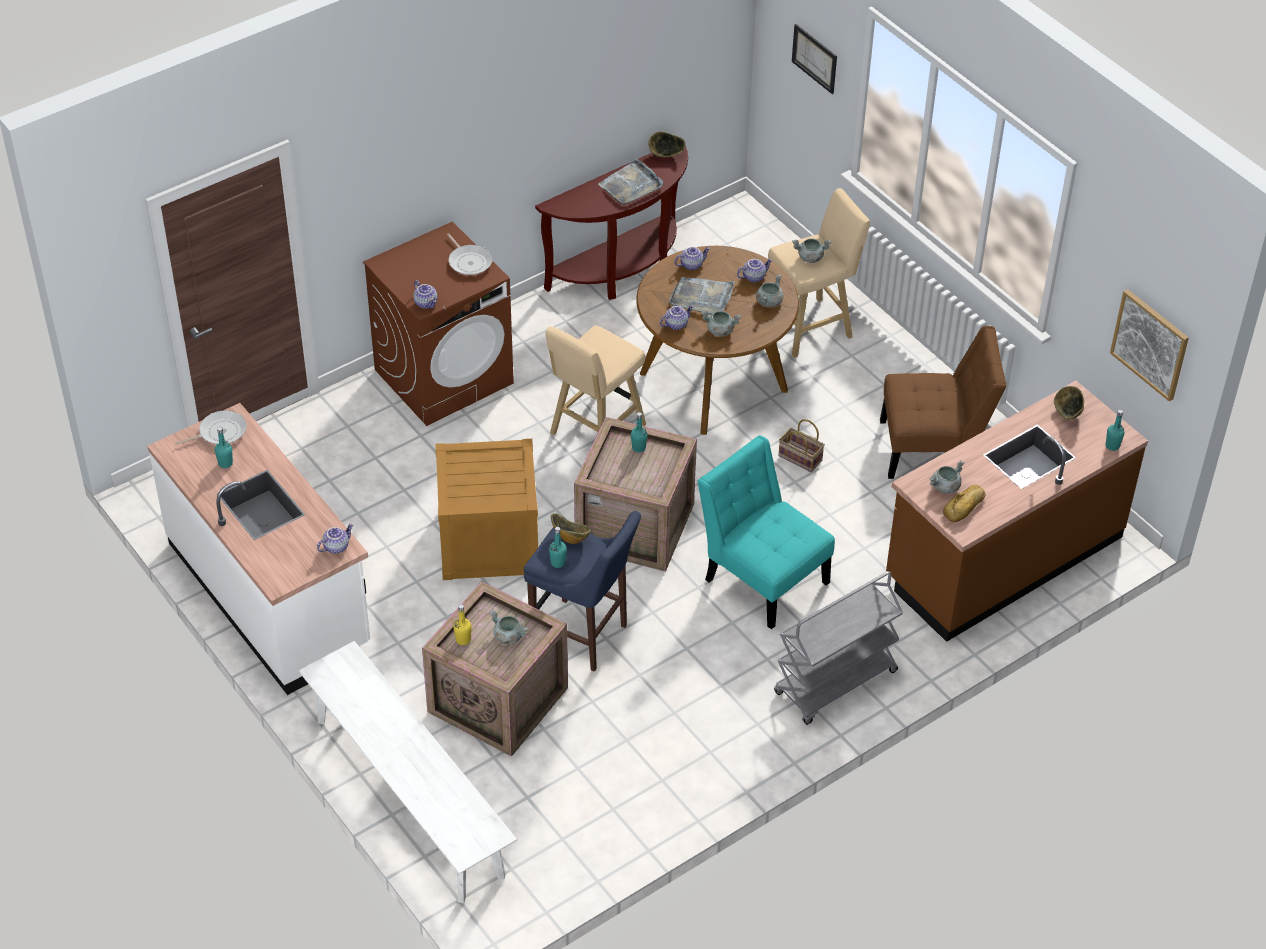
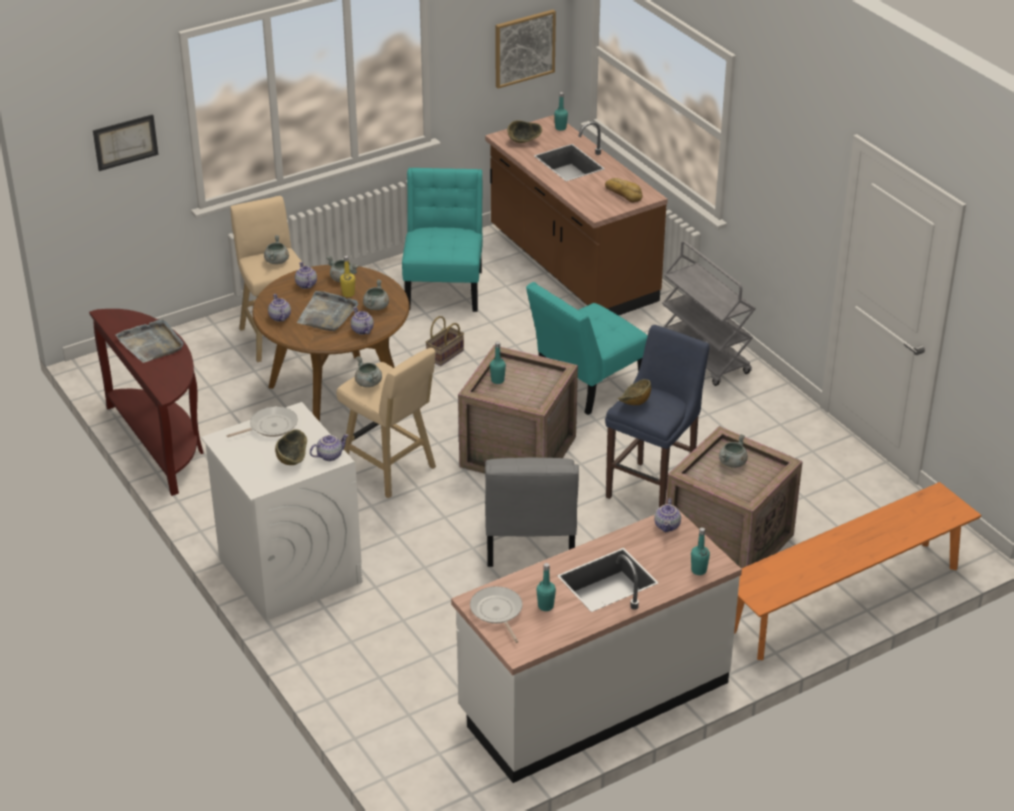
camera: 85 degrees left, 10 degrees down
white bench [299,641,517,903] -> orange bench [734,482,982,660]
teapot [317,524,353,553] -> teapot turned 135 degrees counterclockwise [654,498,681,532]
brown washing machine [363,221,514,426] -> white washing machine [201,402,363,621]
crate [435,439,538,580] -> grey chair [485,458,579,567]
yellow bottle [453,604,472,645] -> yellow bottle moved to [340,256,355,297]
turquoise bottle [549,527,567,568] -> turquoise bottle moved to [691,527,710,575]
bowl [648,131,686,158] -> bowl moved to [275,429,307,465]
brown chair [880,326,1006,479] -> turquoise chair [402,168,483,312]
grey cooking pot [929,460,964,494] -> grey cooking pot moved to [355,356,382,387]

